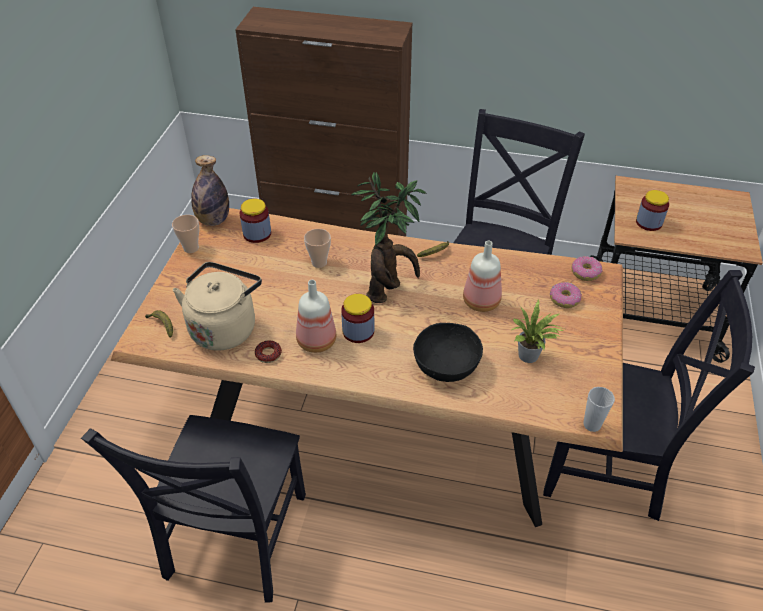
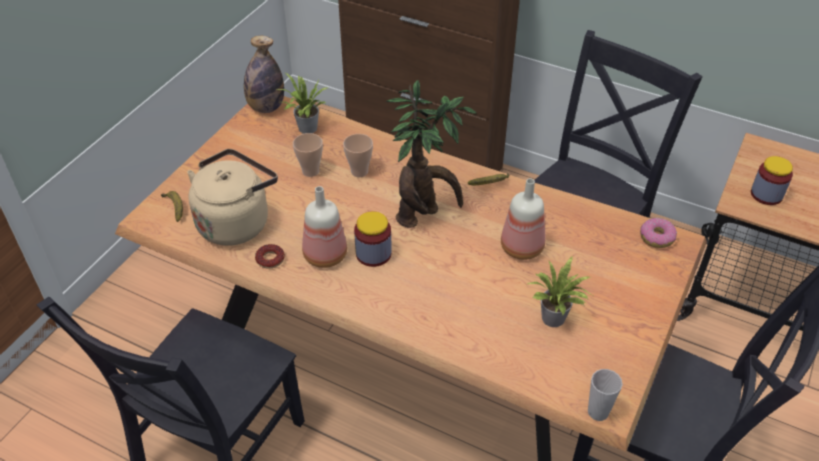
camera: 15 degrees right, 0 degrees up
cup [172,215,199,253] -> cup moved to [293,133,323,177]
jar [240,199,271,243] -> potted plant [276,73,328,134]
black bowl [413,323,483,382] -> none
donut [550,282,582,308] -> none

